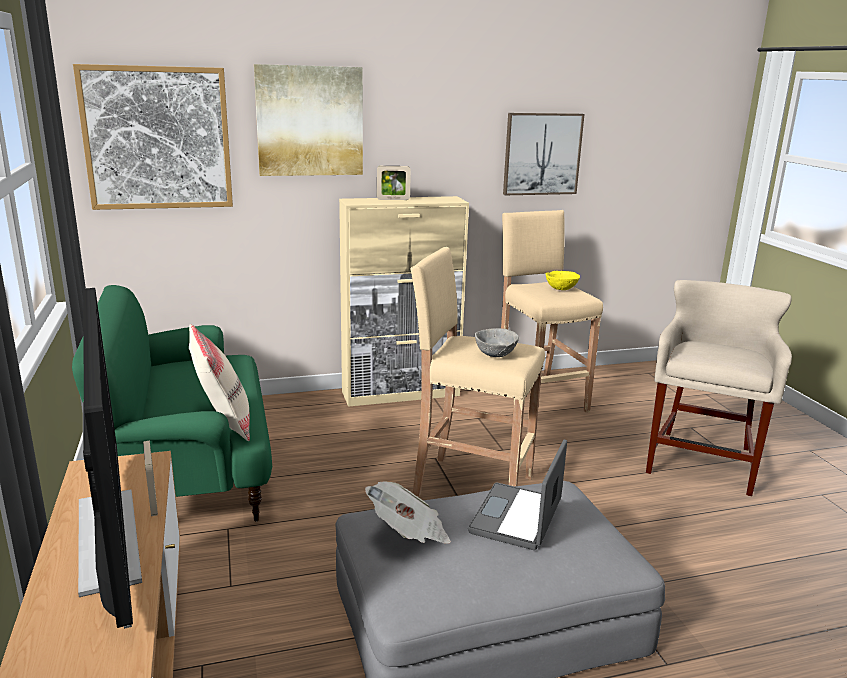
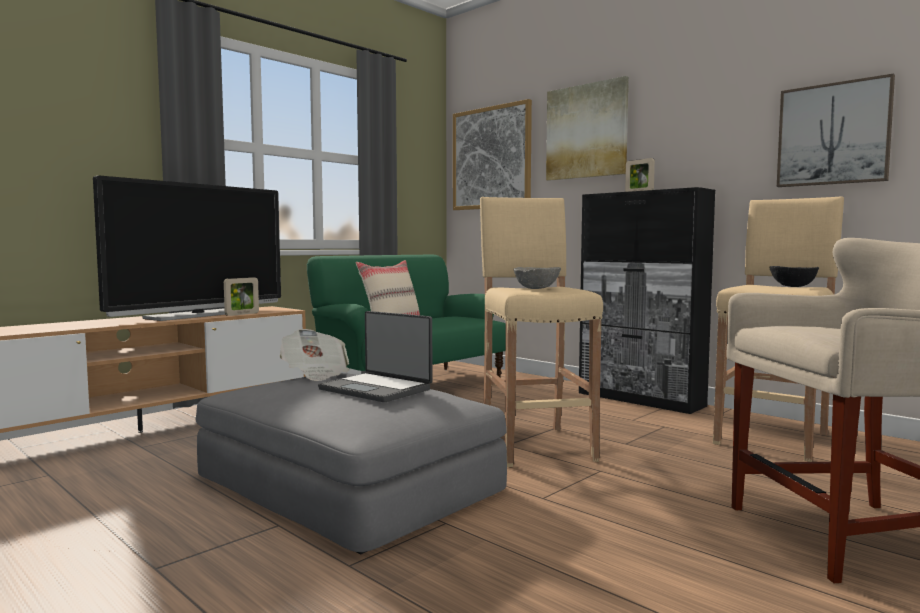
camera: 60 degrees right, 15 degrees down
beige cabinet [339,196,469,407] -> black cabinet [579,187,715,414]
laptop [468,440,567,550] -> laptop turned 135 degrees counterclockwise [318,311,433,402]
yellow bowl [546,271,580,290] -> black bowl [769,266,819,287]

